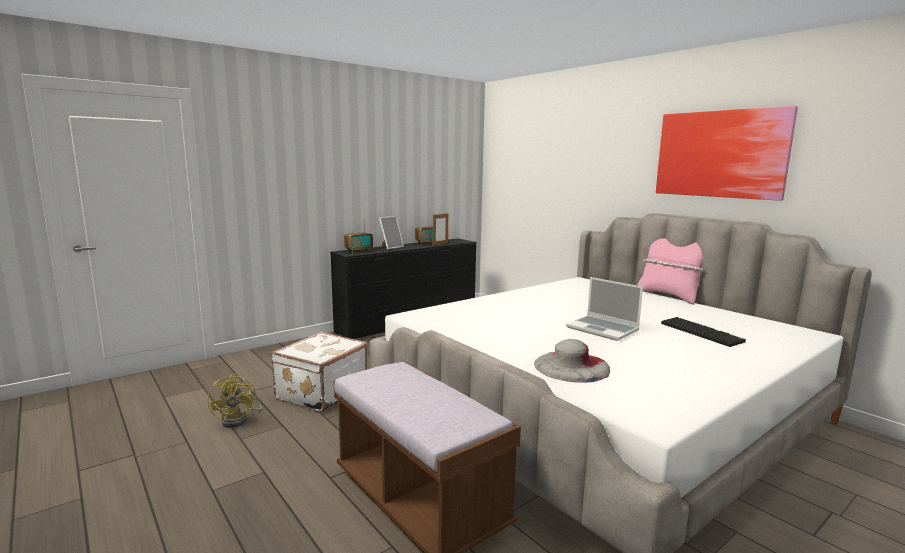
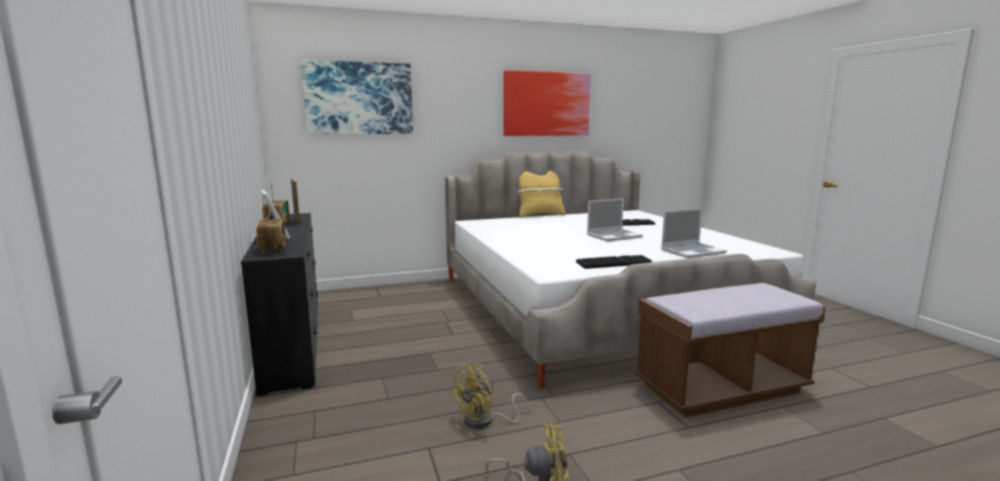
camera: 70 degrees left, 0 degrees up
white suitcase [271,332,367,412] -> yellow fan [450,364,530,429]
grey hat [534,339,610,383] -> laptop [661,208,727,259]
pink pillow [637,238,704,305] -> yellow pillow [518,170,565,218]
none -> picture [301,60,413,134]
none -> keyboard [576,255,652,269]

